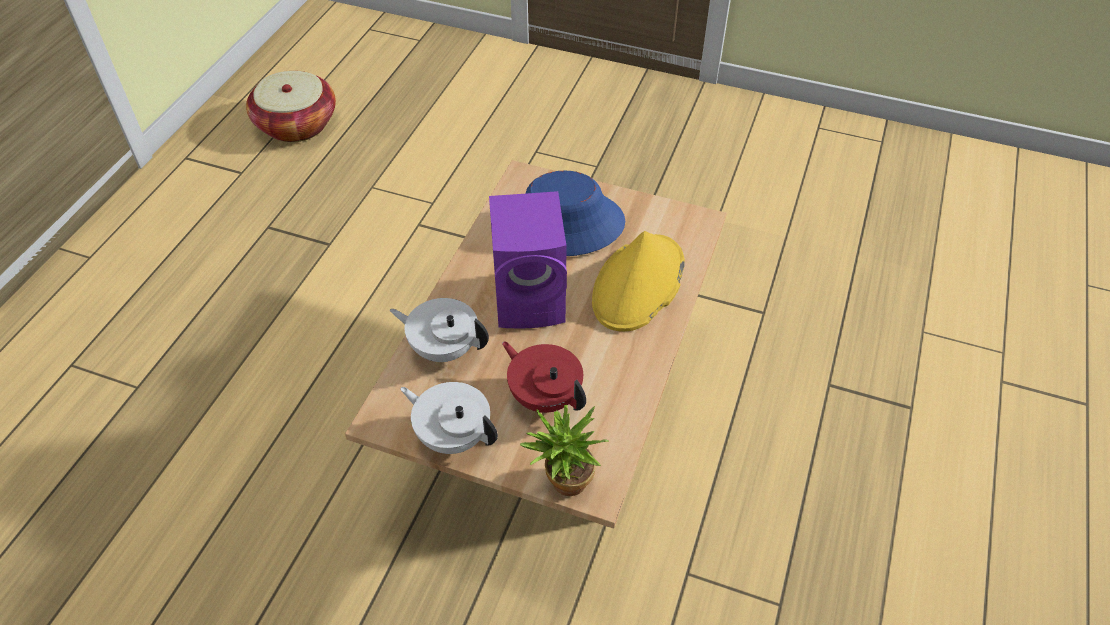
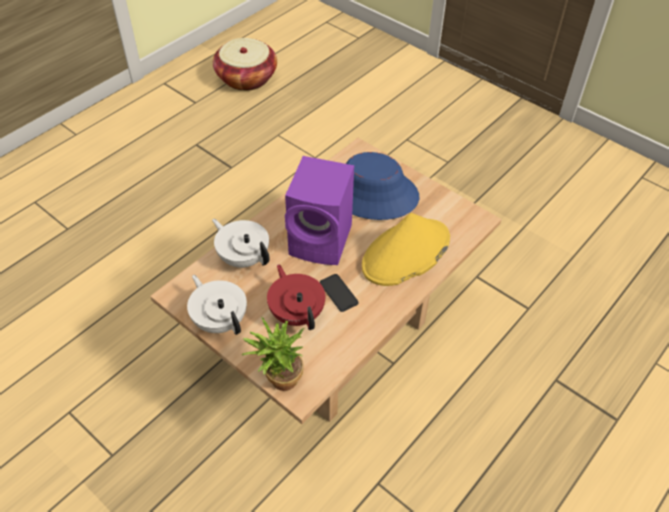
camera: 20 degrees right, 0 degrees up
none -> phone [320,274,358,312]

